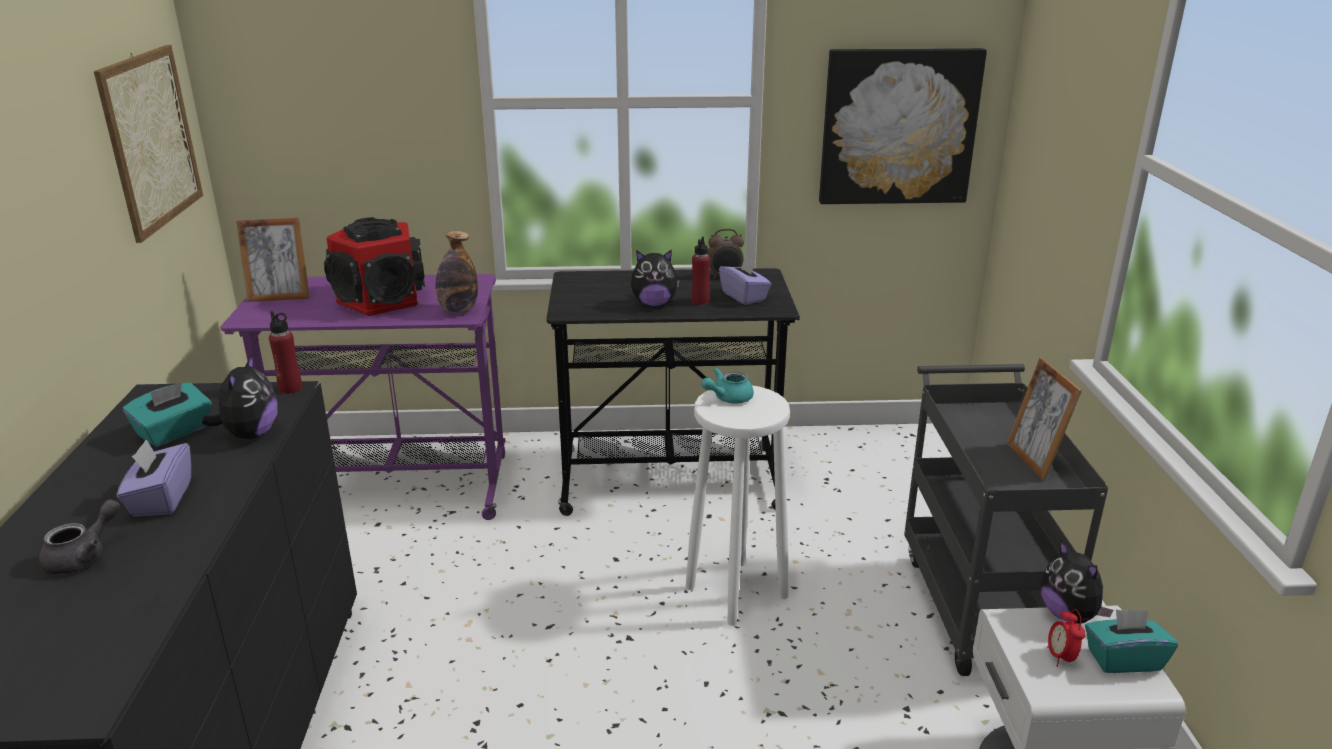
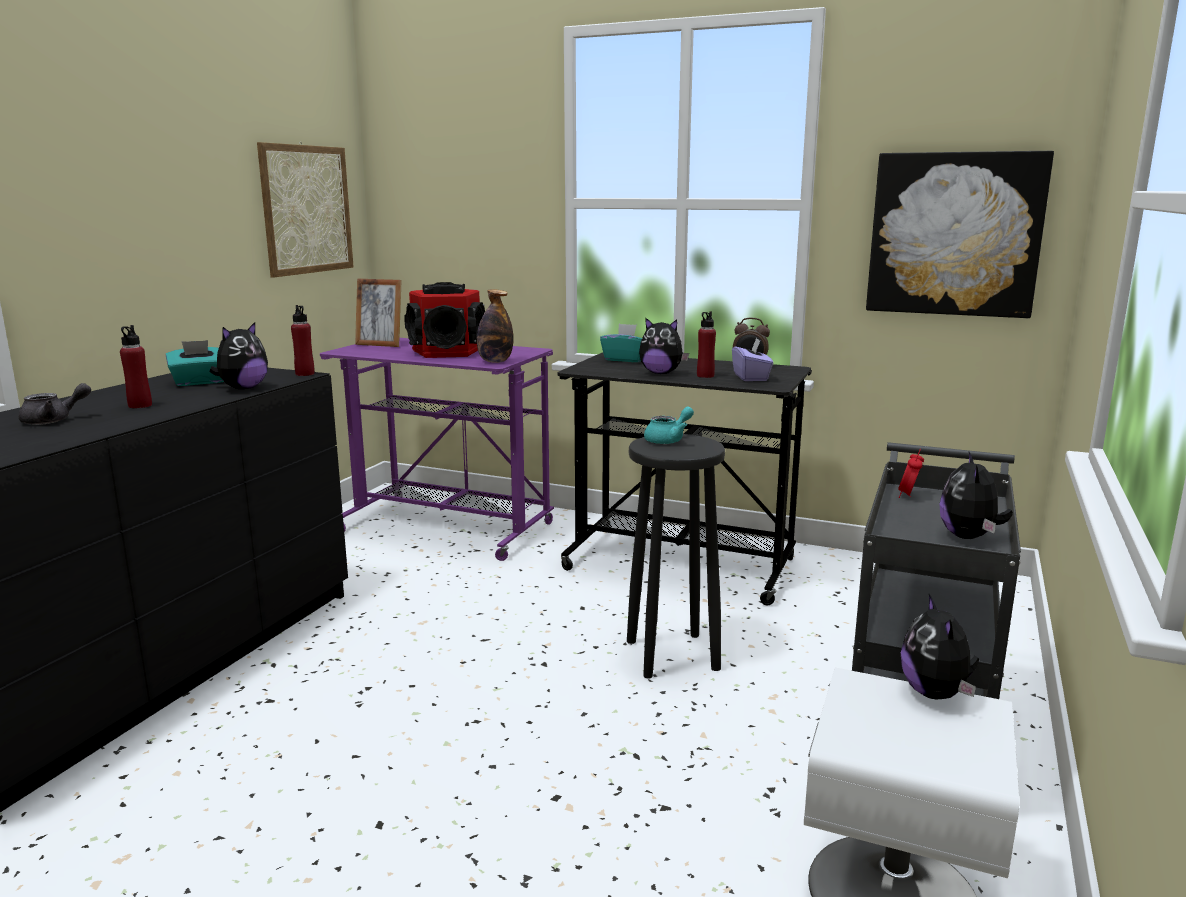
camera: 25 degrees right, 10 degrees down
purple tissue box [117,439,191,517] -> red bottle [120,325,152,408]
white stool [686,386,790,626] -> black stool [627,434,725,679]
turquoise teapot [701,368,754,403] -> turquoise teapot turned 150 degrees clockwise [644,407,694,444]
picture frame [1007,358,1082,481] -> plush toy [940,452,1013,539]
alarm clock [1047,609,1085,667] -> alarm clock moved to [898,449,924,498]
turquoise tissue box [1085,609,1178,673] -> turquoise tissue box moved to [600,324,642,362]

